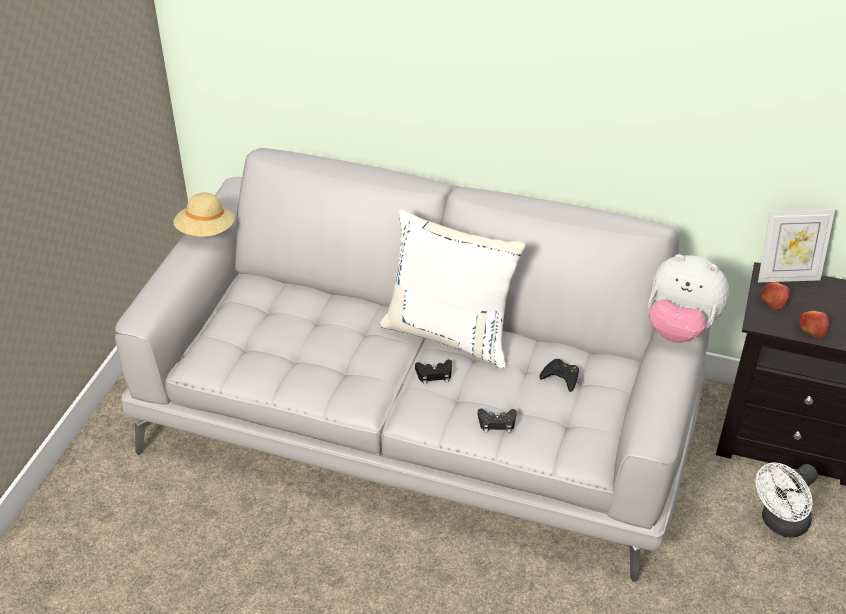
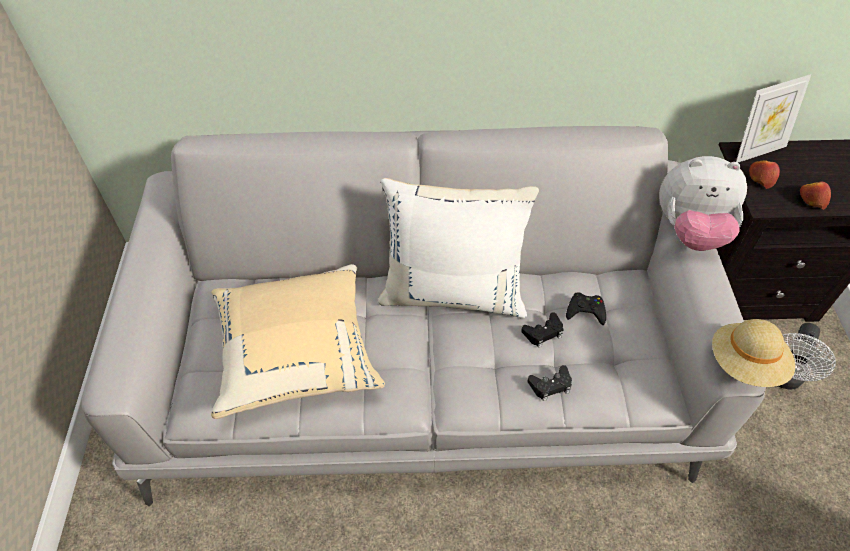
camera: 20 degrees left, 10 degrees up
beige hat [173,192,235,237] -> beige hat moved to [712,319,795,387]
black game controller [415,360,452,384] -> black game controller moved to [521,312,564,348]
none -> beige pillow [211,264,385,419]

